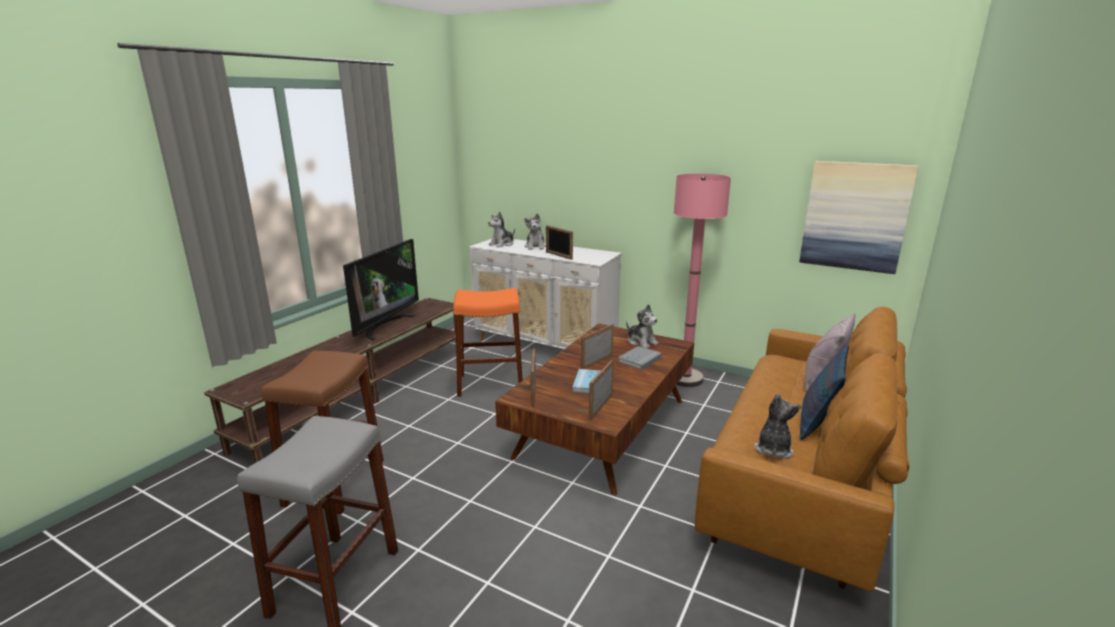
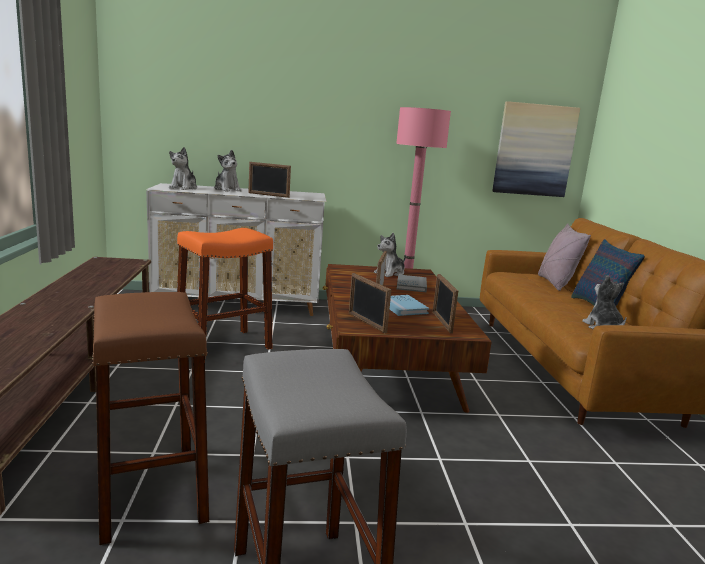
camera: 35 degrees left, 5 degrees down
television [343,239,419,341] -> none
plush toy [626,304,658,348] -> plush toy turned 120 degrees clockwise [374,233,406,277]

